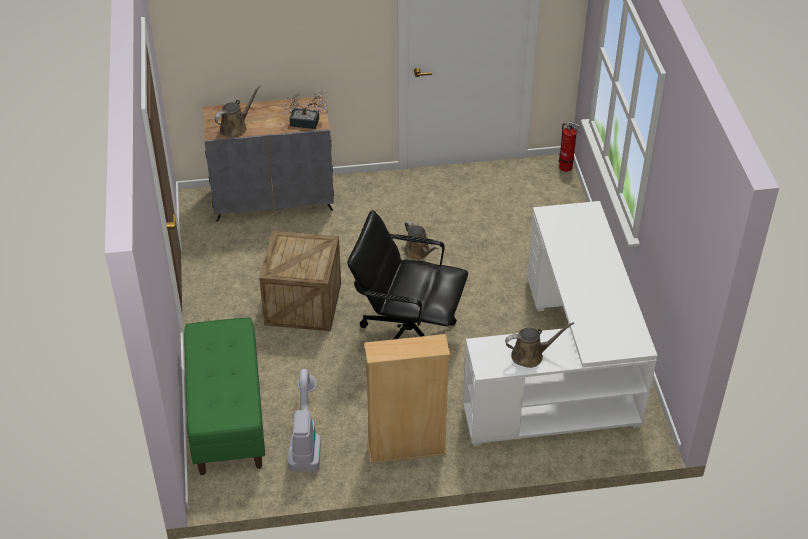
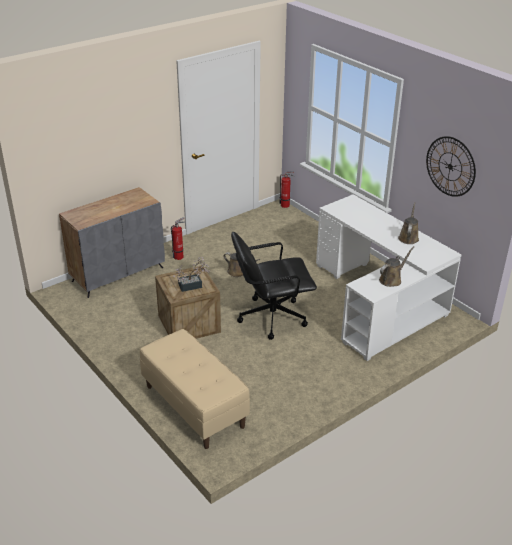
camera: 30 degrees left, 10 degrees down
green bench [184,317,265,475] -> beige bench [140,329,250,449]
brown watering can [214,85,261,138] -> brown watering can moved to [398,202,419,244]
potted plant [283,90,328,129] -> potted plant moved to [173,257,210,292]
vacuum cleaner [288,369,321,472] -> none
beige bookcase [364,334,450,464] -> none
none -> fire extinguisher [171,217,185,260]
none -> wall clock [426,136,476,197]

